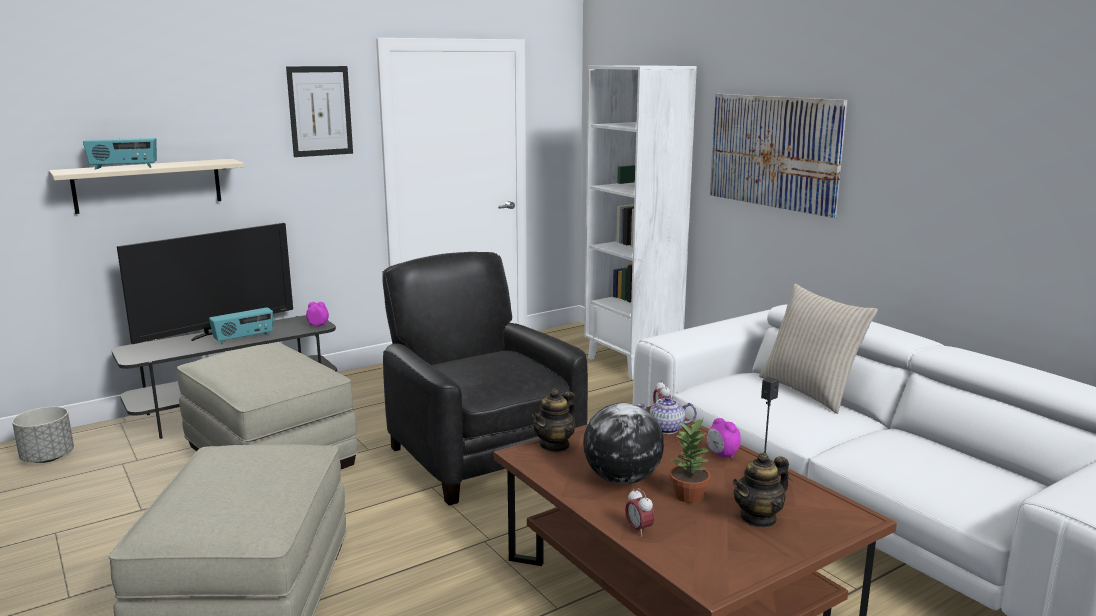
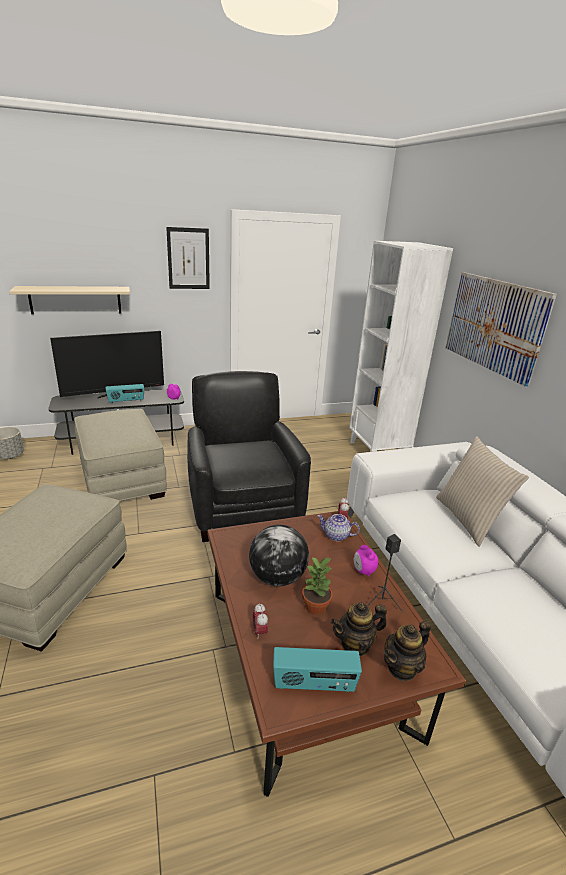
camera: 15 degrees right, 10 degrees up
radio [83,138,157,169] -> radio moved to [273,647,362,692]
teapot [532,388,576,452] -> teapot moved to [384,621,431,681]

